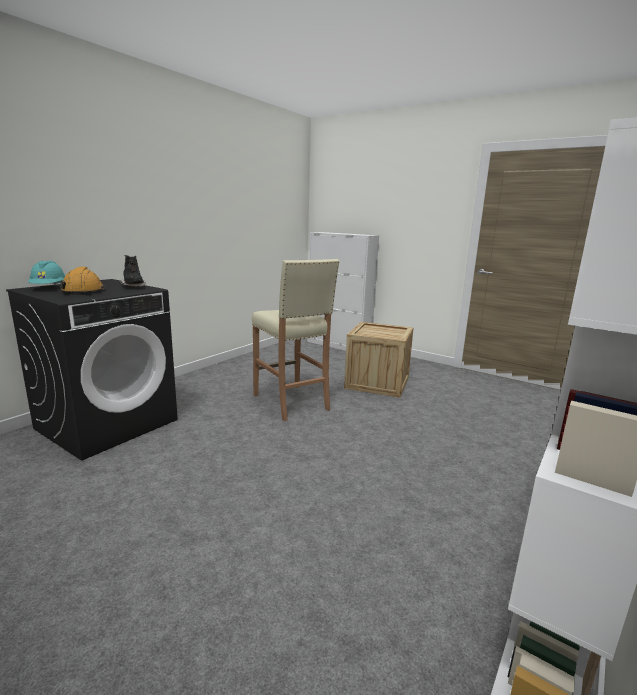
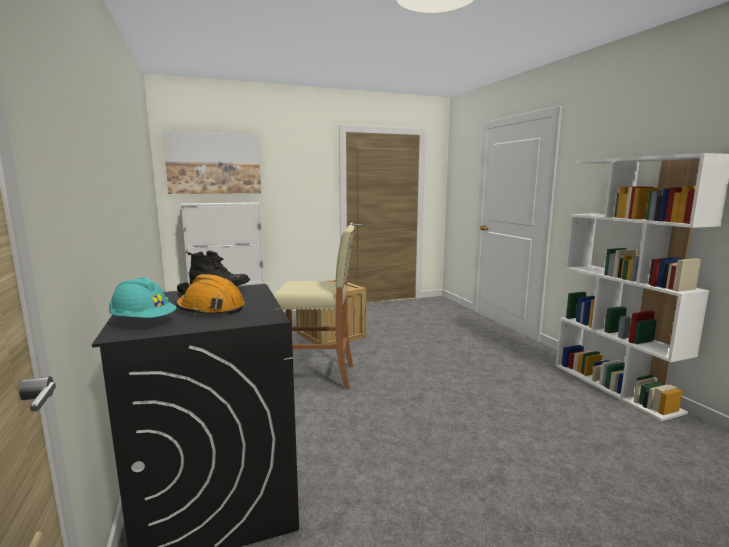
camera: 55 degrees left, 5 degrees down
none -> picture [162,130,261,194]

